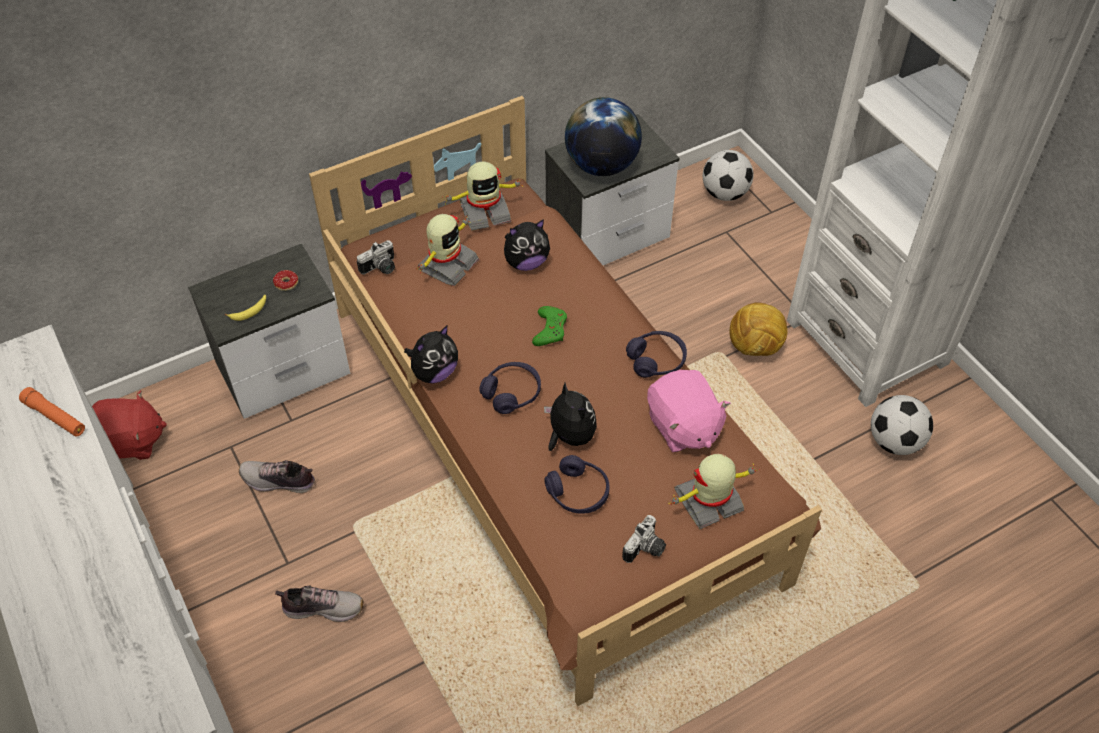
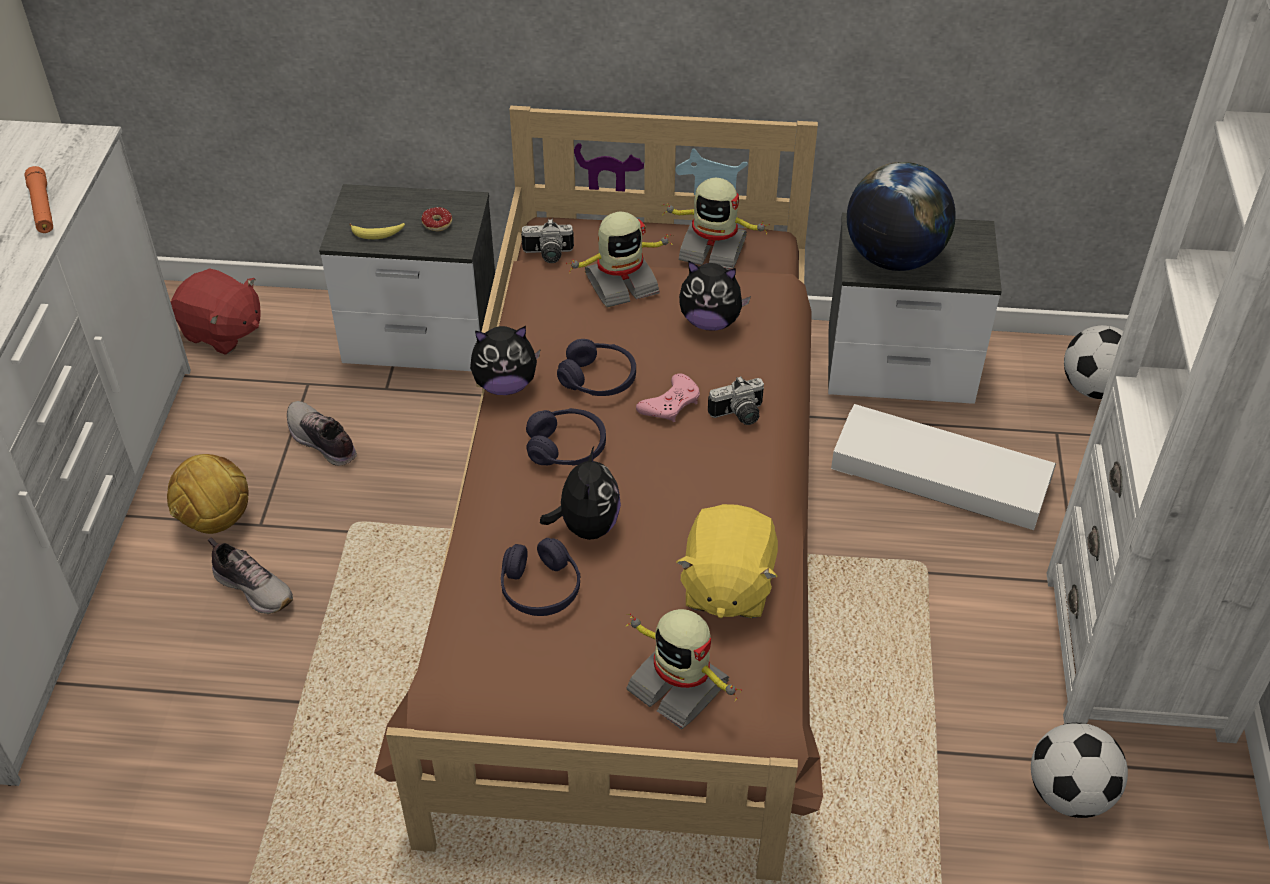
camera: 35 degrees right, 5 degrees down
green game controller [532,306,567,346] -> pink game controller [636,373,700,422]
camera [622,515,666,563] -> camera moved to [708,376,764,425]
purple headphones [626,331,687,378] -> purple headphones moved to [557,339,636,396]
pink plush toy [647,370,731,452] -> yellow plush toy [676,504,778,618]
toy robot [669,454,760,529] -> toy robot turned 150 degrees counterclockwise [625,609,742,730]
football [729,302,787,356] -> football moved to [167,454,249,534]
none -> white storage box [831,404,1056,530]

